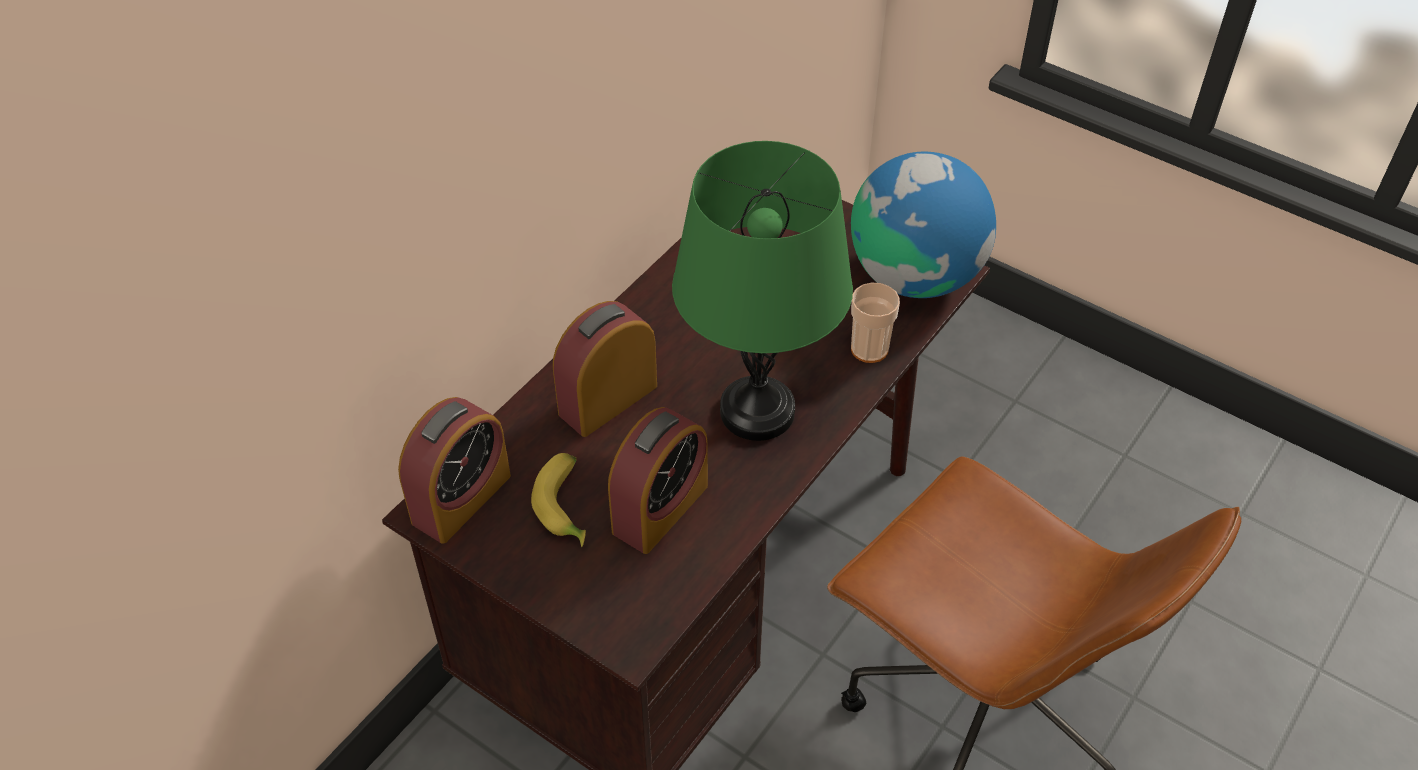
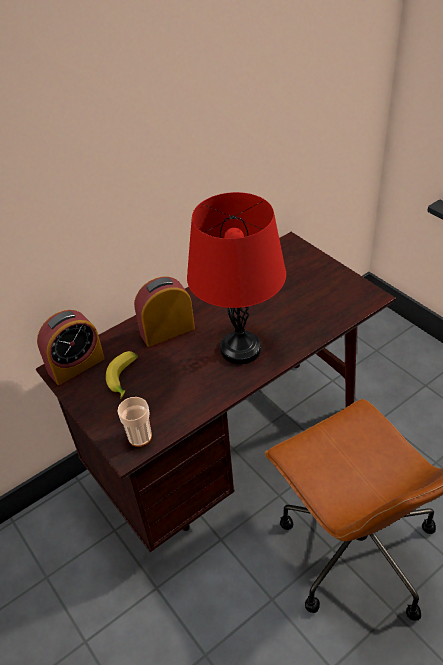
camera: 20 degrees right, 5 degrees down
alarm clock [608,407,708,554] -> none
green table lamp [672,141,853,441] -> red table lamp [187,192,286,364]
globe [851,152,996,298] -> none
cup [851,282,900,363] -> cup moved to [118,397,152,447]

